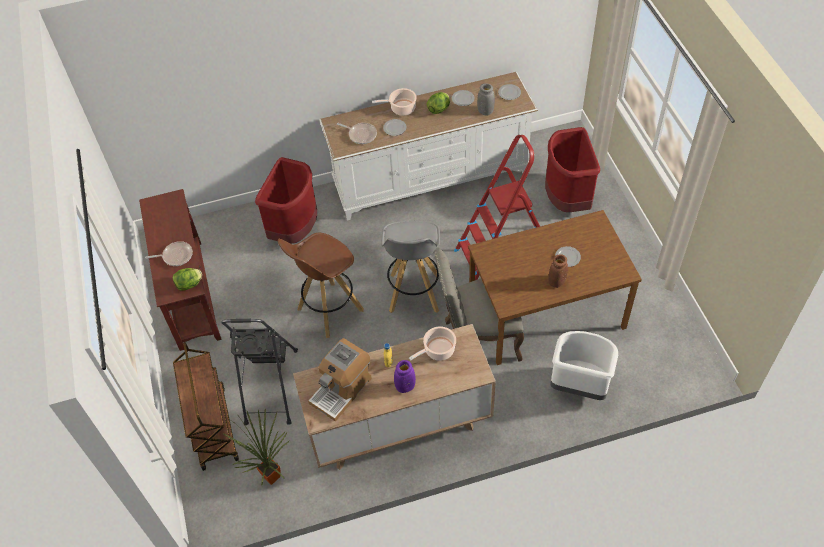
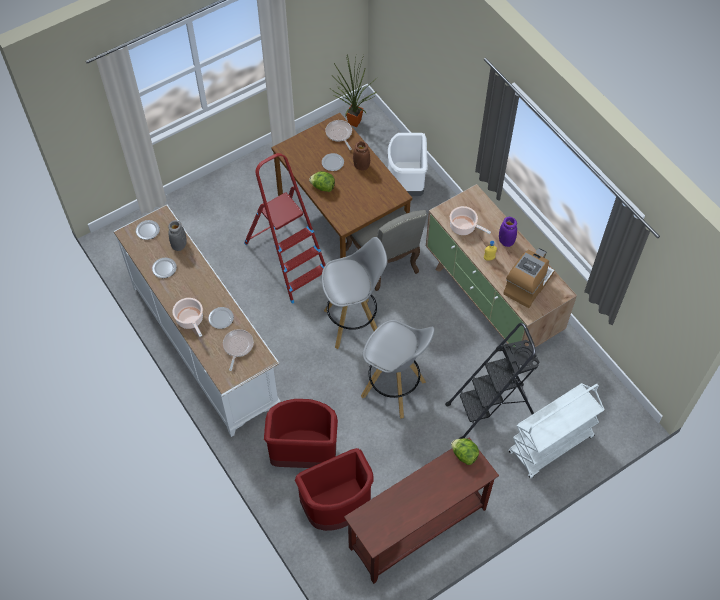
camera: 110 degrees left, 5 degrees up
frying pan [145,241,193,266] -> frying pan moved to [325,120,352,150]
brown cart [173,342,239,471] -> white cart [508,384,605,479]
potted plant [224,409,289,486] -> potted plant moved to [331,54,377,127]
brown stool [278,233,364,338] -> grey stool [361,320,435,419]
coffee machine [308,338,372,421] -> coffee machine turned 75 degrees counterclockwise [503,248,555,308]
lettuce [427,92,450,114] -> lettuce moved to [309,171,335,192]
red trash can [545,127,600,212] -> red trash can moved to [295,448,374,531]

